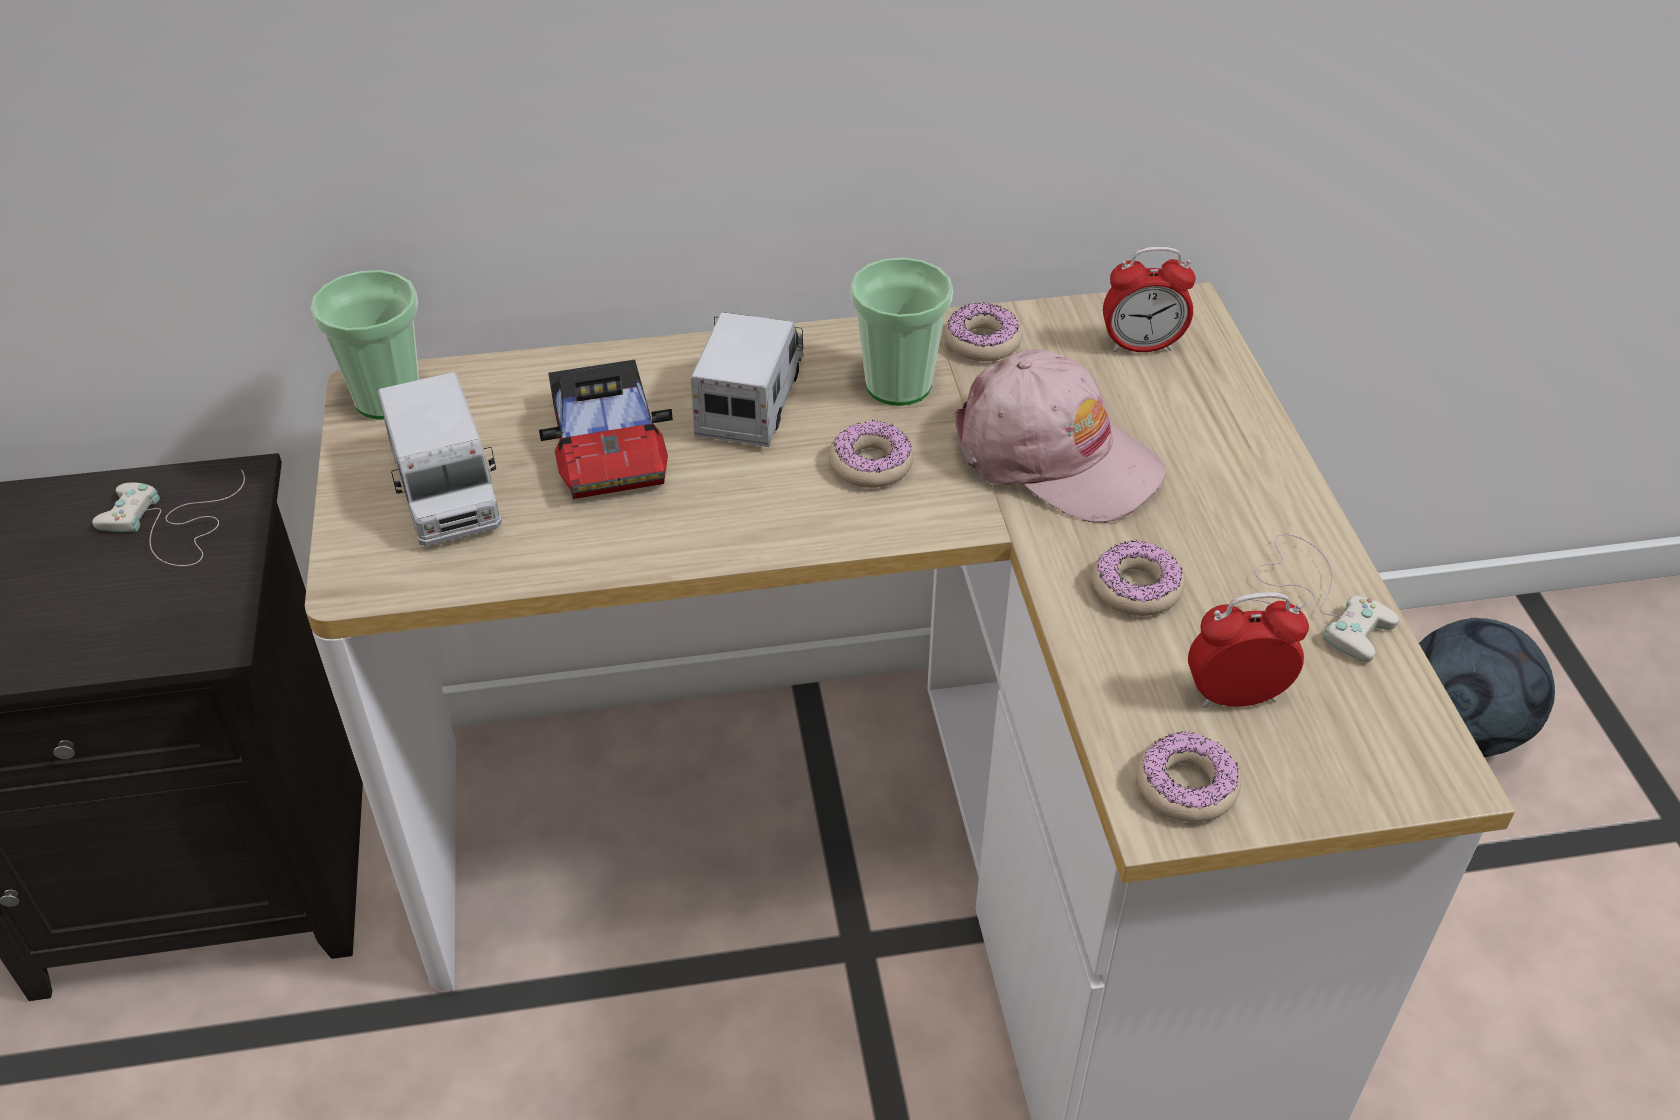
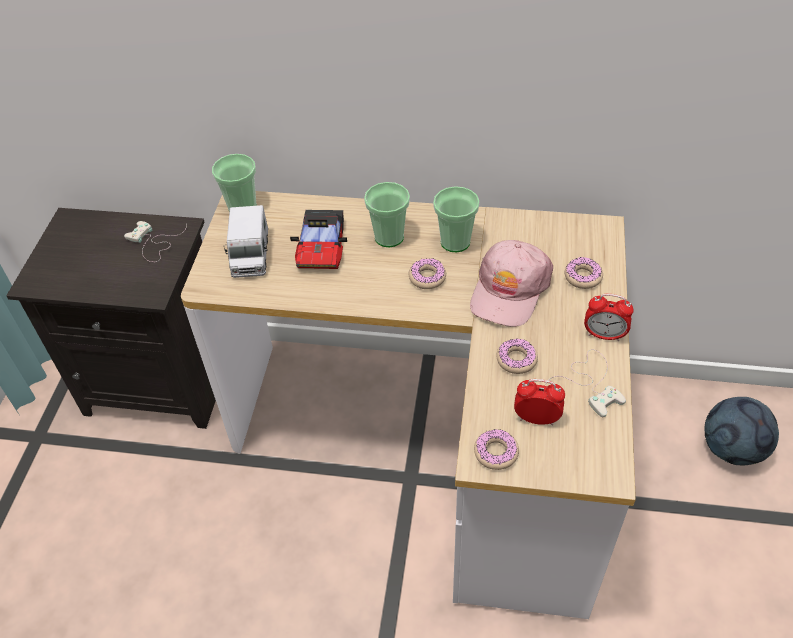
camera: 20 degrees right, 5 degrees up
toy truck [690,312,804,447] -> cup [364,182,410,247]
donut [945,303,1023,361] -> donut moved to [565,257,603,289]
pink cap [954,349,1166,523] -> pink cap turned 60 degrees clockwise [470,240,553,327]
alarm clock [1103,247,1196,352] -> alarm clock moved to [584,294,634,341]

